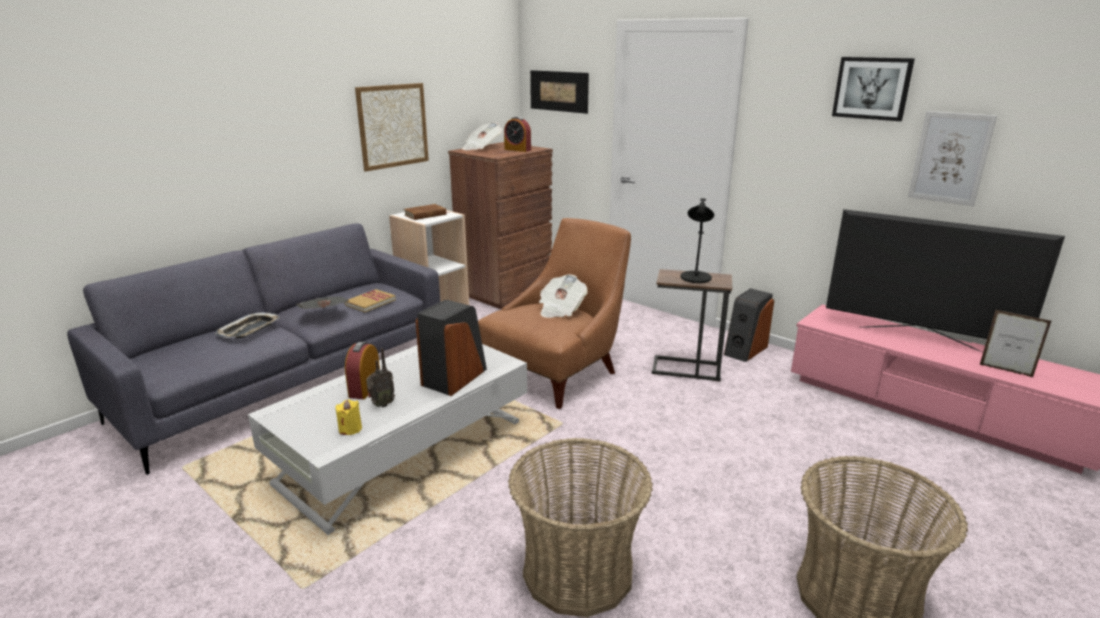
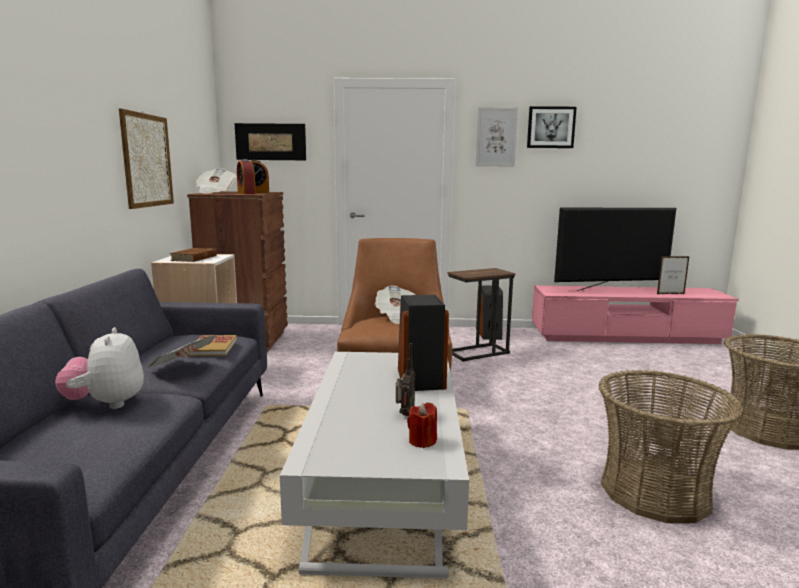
camera: 40 degrees left, 10 degrees down
tray [215,312,280,338] -> plush toy [55,327,144,409]
yellow candle [336,400,362,435] -> red candle [407,402,437,448]
alarm clock [345,342,380,399] -> alarm clock moved to [237,159,256,194]
black table lamp [680,198,714,283] -> none
picture [908,111,997,206] -> picture moved to [475,107,518,167]

